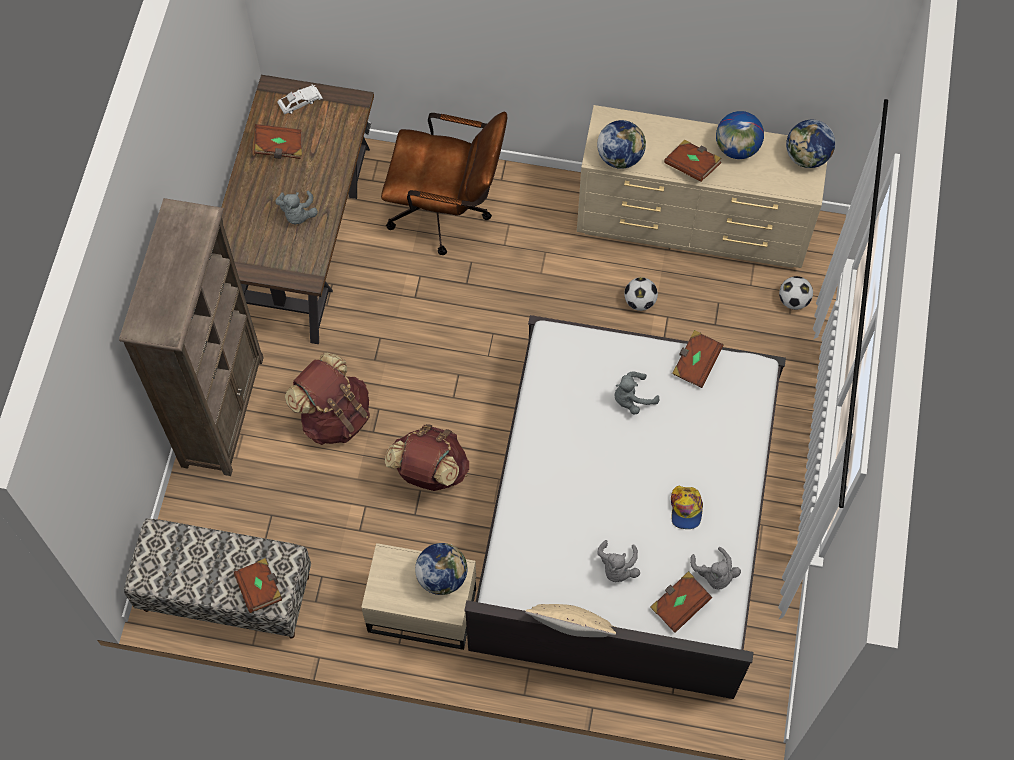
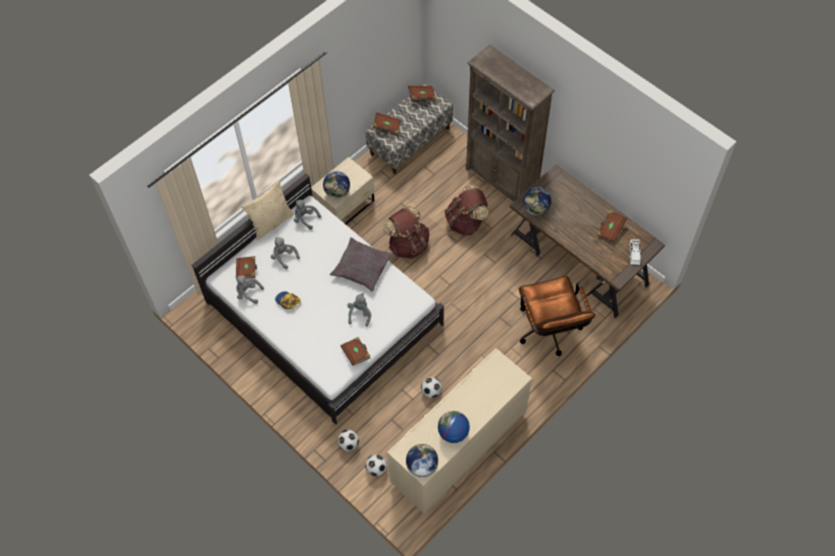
camera: 125 degrees right, 5 degrees down
grey plush toy [275,191,318,224] -> grey plush toy moved to [294,200,321,230]
brown office chair [381,111,507,255] -> brown office chair turned 60 degrees counterclockwise [519,276,596,356]
globe [597,120,646,169] -> globe moved to [523,187,551,215]
brown book [664,139,721,182] -> brown book moved to [408,86,436,102]
none -> grey pillow [330,237,393,292]
none -> football [337,430,359,451]

